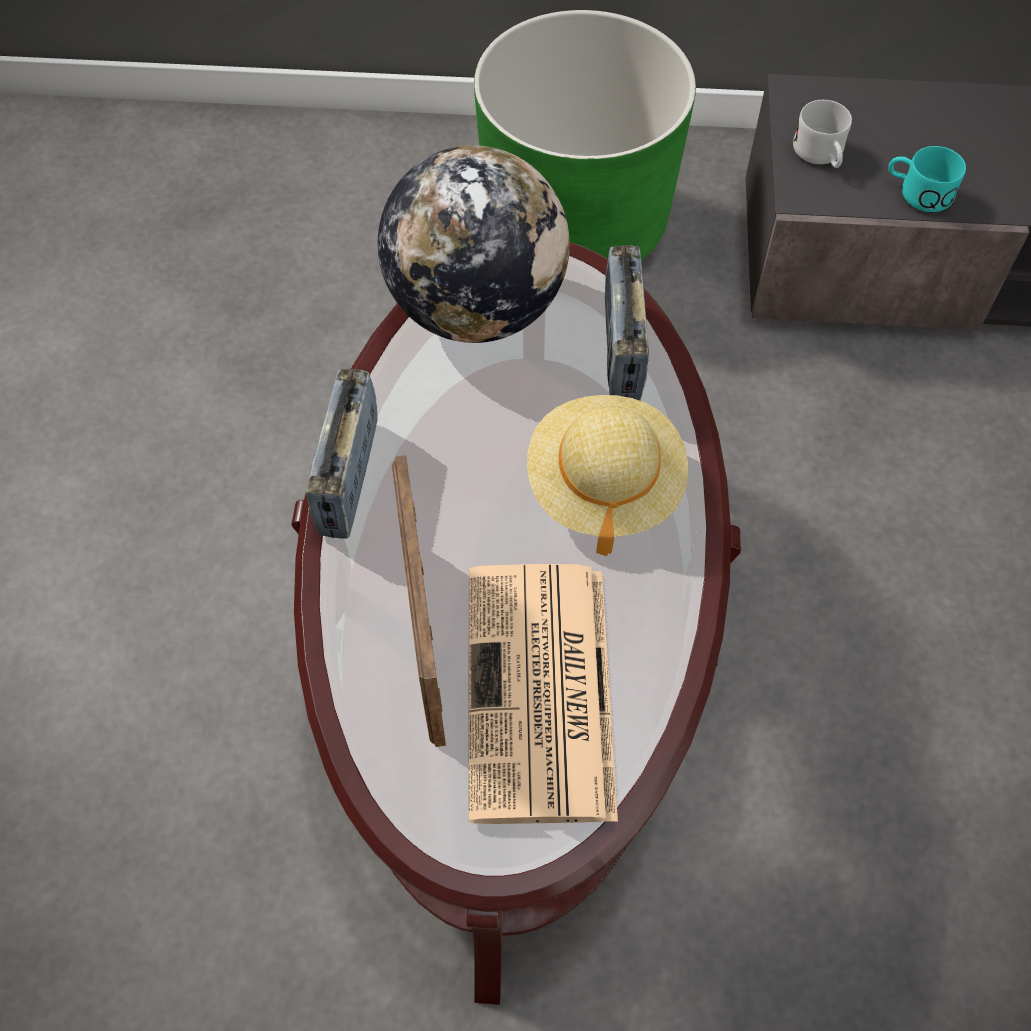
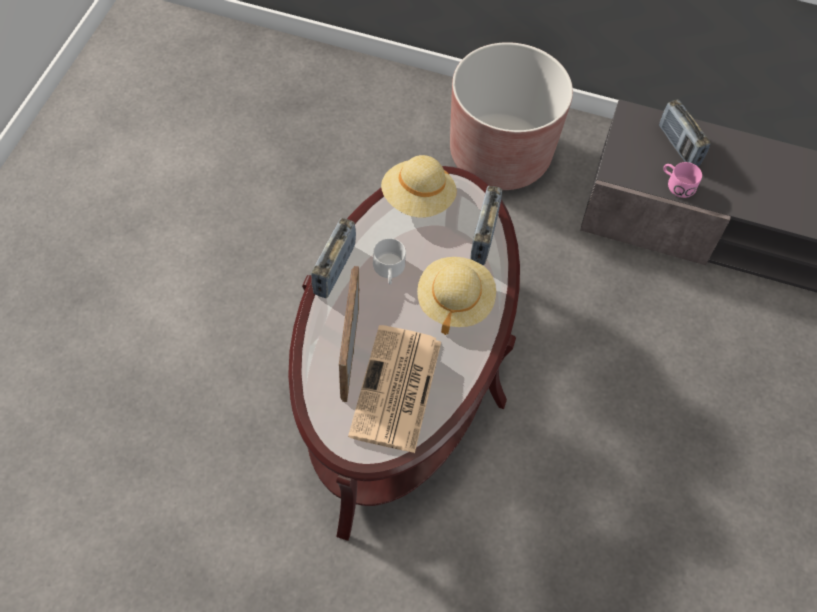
camera: 10 degrees right, 0 degrees up
globe [378,145,570,343] -> beige hat [381,155,457,218]
green planter [474,10,696,261] -> brown planter [450,42,573,190]
white mug [793,100,852,168] -> white mug moved to [373,238,406,284]
turquoise mug [888,146,966,212] -> pink mug [663,162,702,198]
none -> radio [659,100,711,166]

